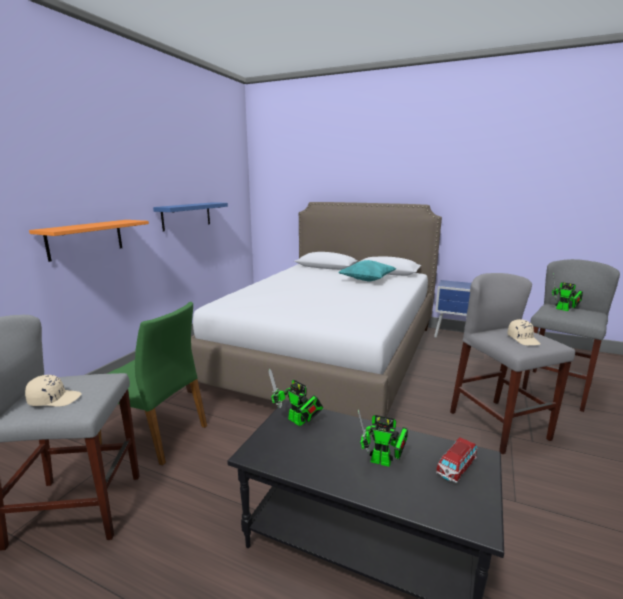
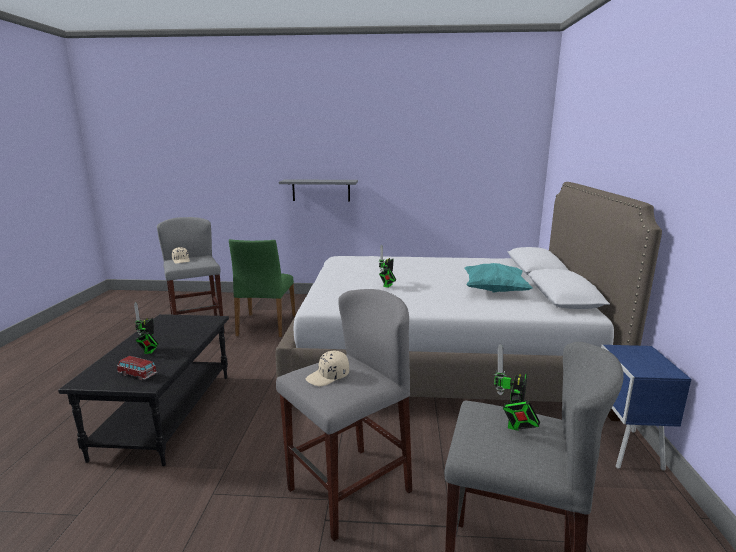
camera: 70 degrees right, 0 degrees up
orange shelf [29,220,149,262] -> grey shelf [279,179,358,202]
blue shelf [153,202,228,232] -> none
toy robot [269,369,323,426] -> toy robot moved to [379,244,396,288]

